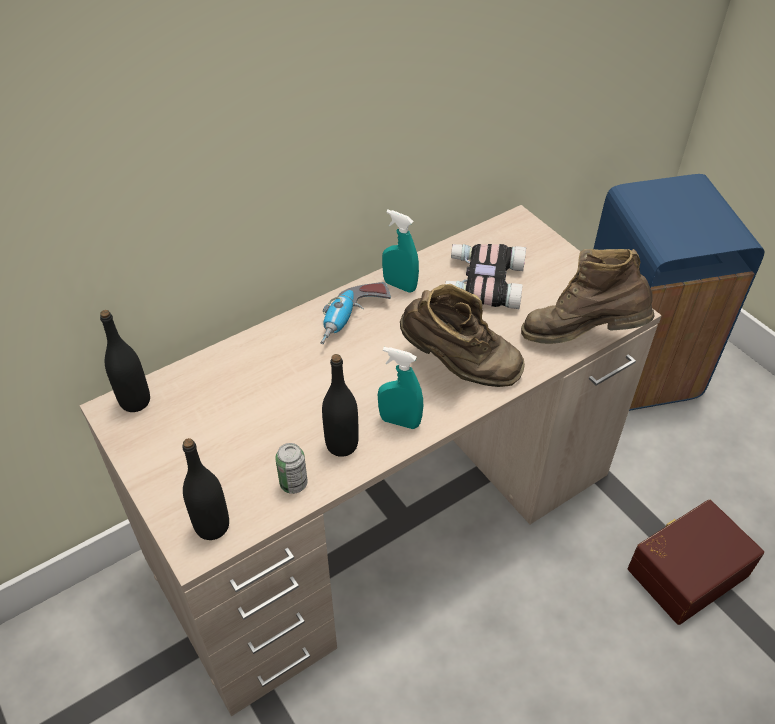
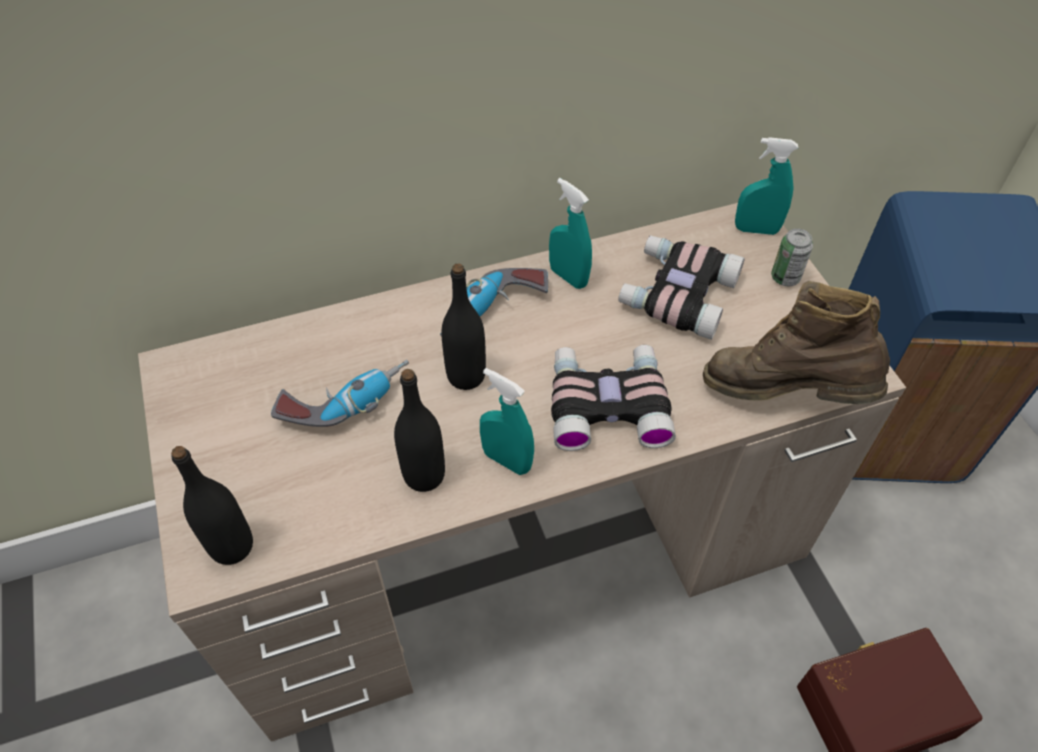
camera: 15 degrees right, 5 degrees up
black bottle [100,310,150,412] -> black bottle moved to [441,264,486,390]
can [275,443,308,494] -> can moved to [771,229,813,286]
brown boot [400,284,525,387] -> binoculars [551,345,676,451]
none -> power drill [271,360,409,427]
none -> turquoise spray bottle [735,137,798,235]

